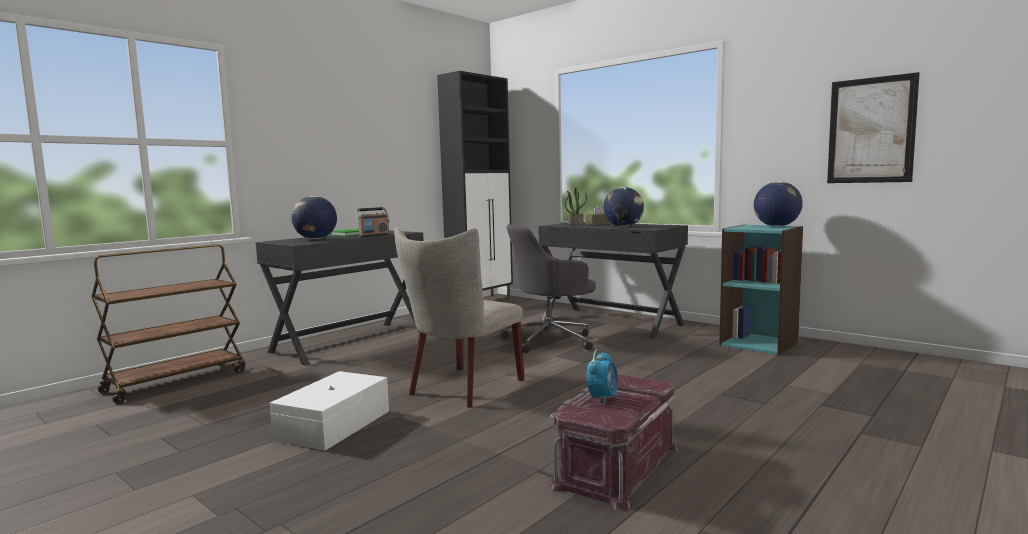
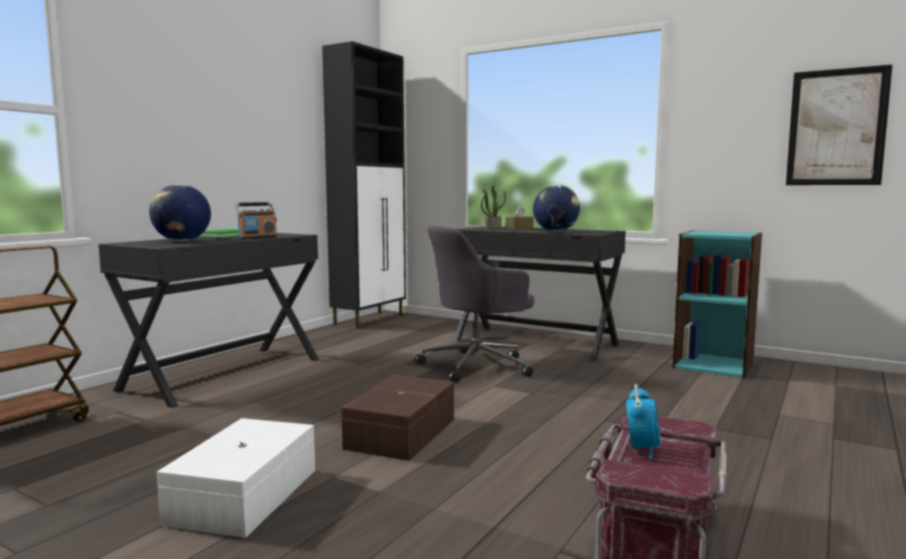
camera: 10 degrees left, 0 degrees up
beige chair [394,227,525,408] -> brown storage box [341,375,454,461]
globe [754,181,803,227] -> none

